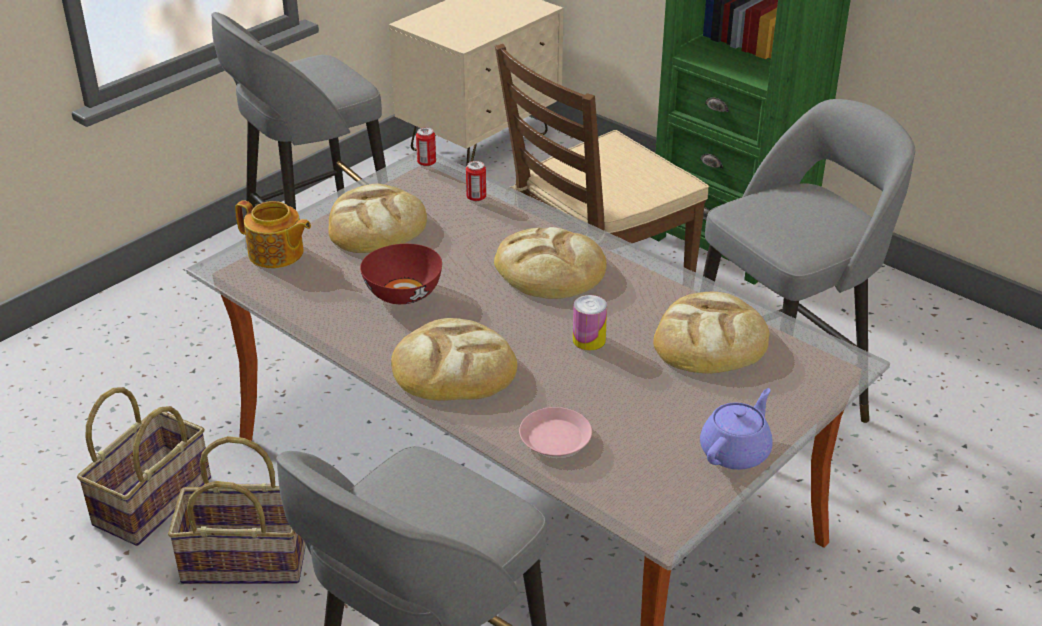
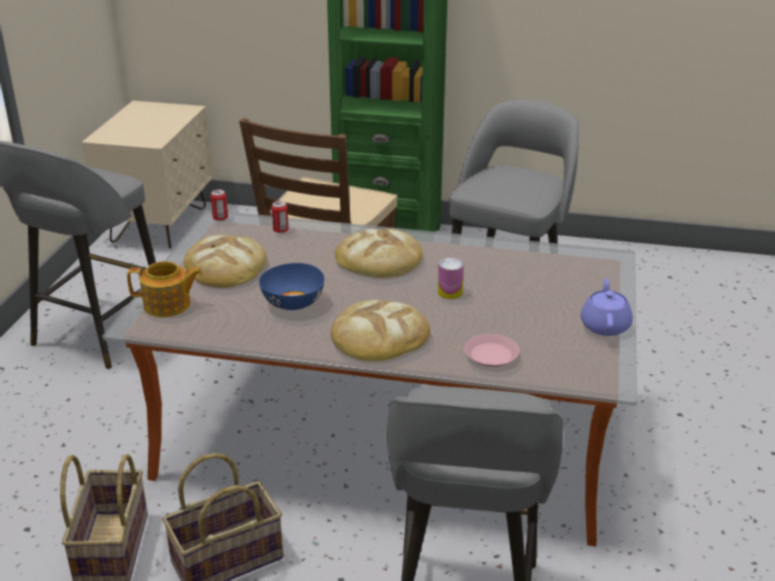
camera: 30 degrees left, 5 degrees down
red bowl [360,244,442,304] -> blue bowl [259,263,325,310]
bread [653,292,769,373] -> none

